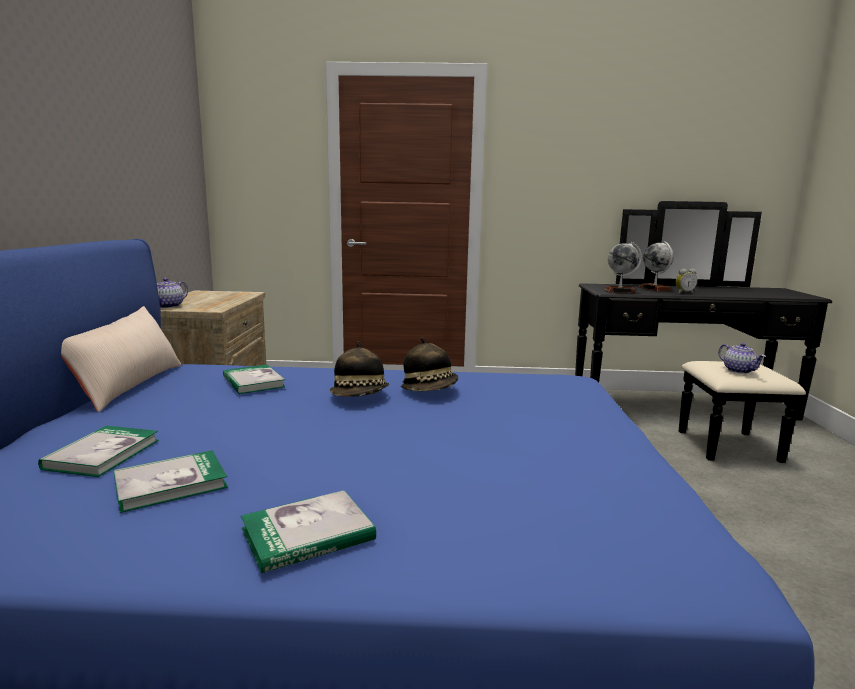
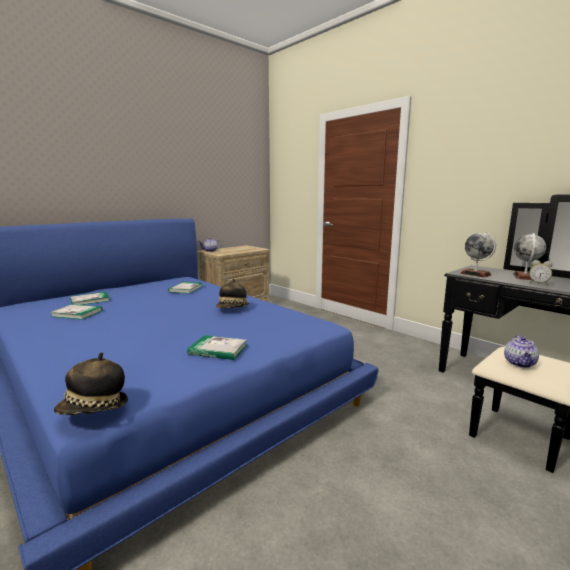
camera: 45 degrees right, 0 degrees up
beige pillow [61,306,182,413] -> none
book [241,490,376,573] -> book moved to [187,335,247,360]
hat [330,341,389,396] -> hat moved to [54,352,128,415]

